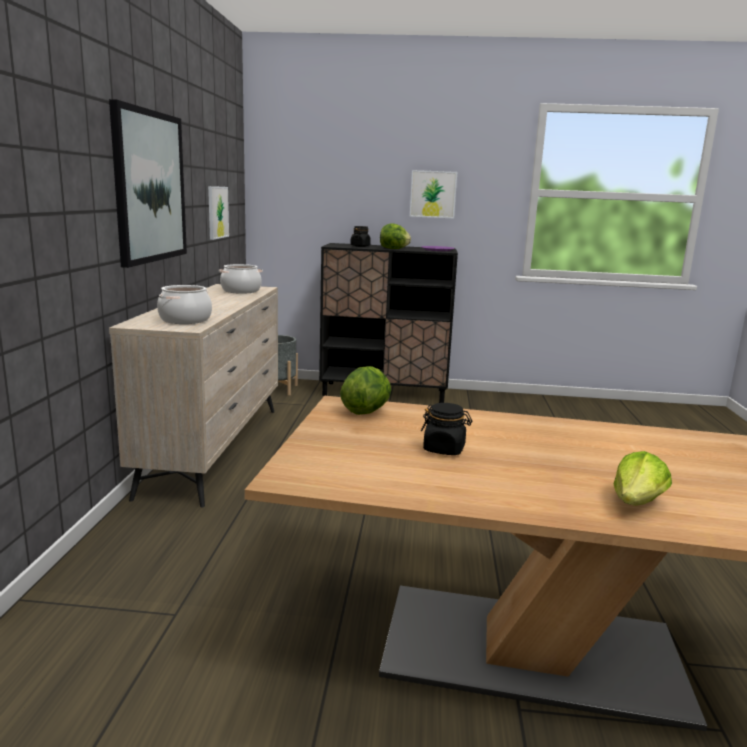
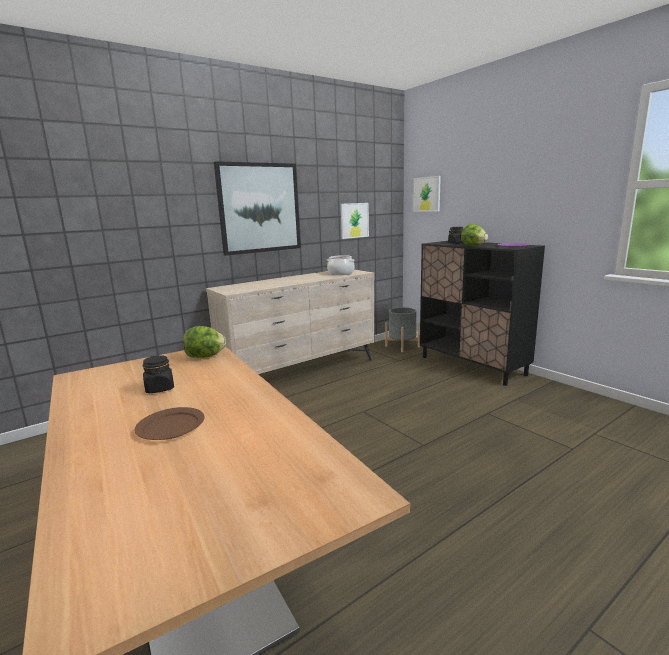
camera: 50 degrees right, 0 degrees up
cooking pot [157,285,212,324] -> none
picture [410,170,457,219] -> picture moved to [413,176,441,212]
lettuce [613,451,672,505] -> none
none -> brown plate [135,407,205,440]

